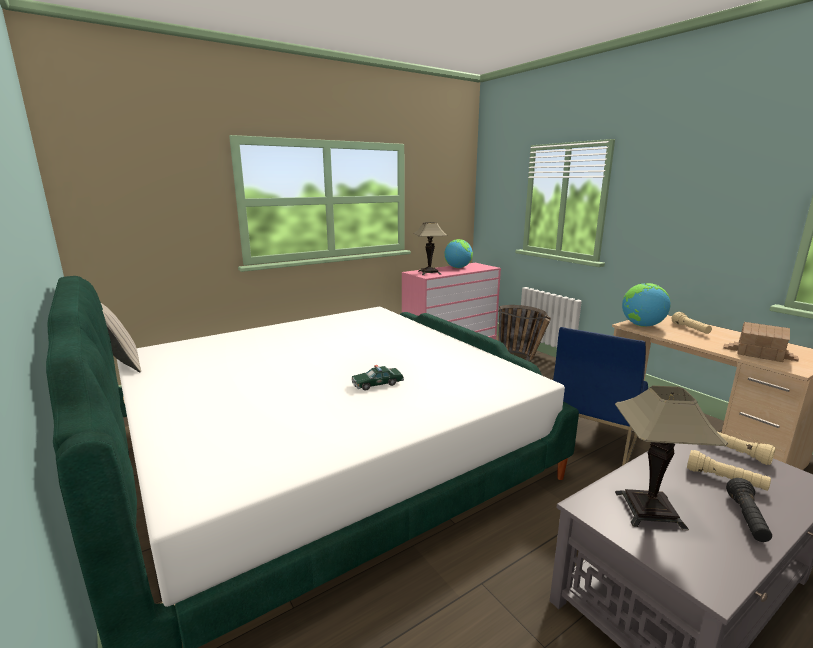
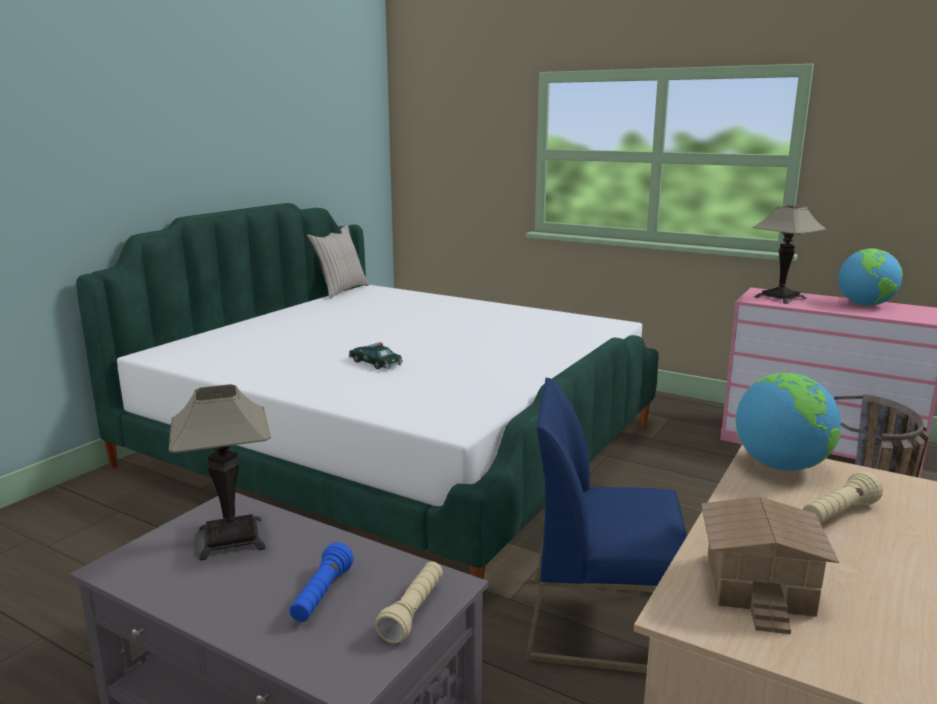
camera: 65 degrees right, 0 degrees up
beige flashlight [687,450,771,491] -> blue flashlight [289,542,354,622]
black flashlight [726,478,772,542] -> none

